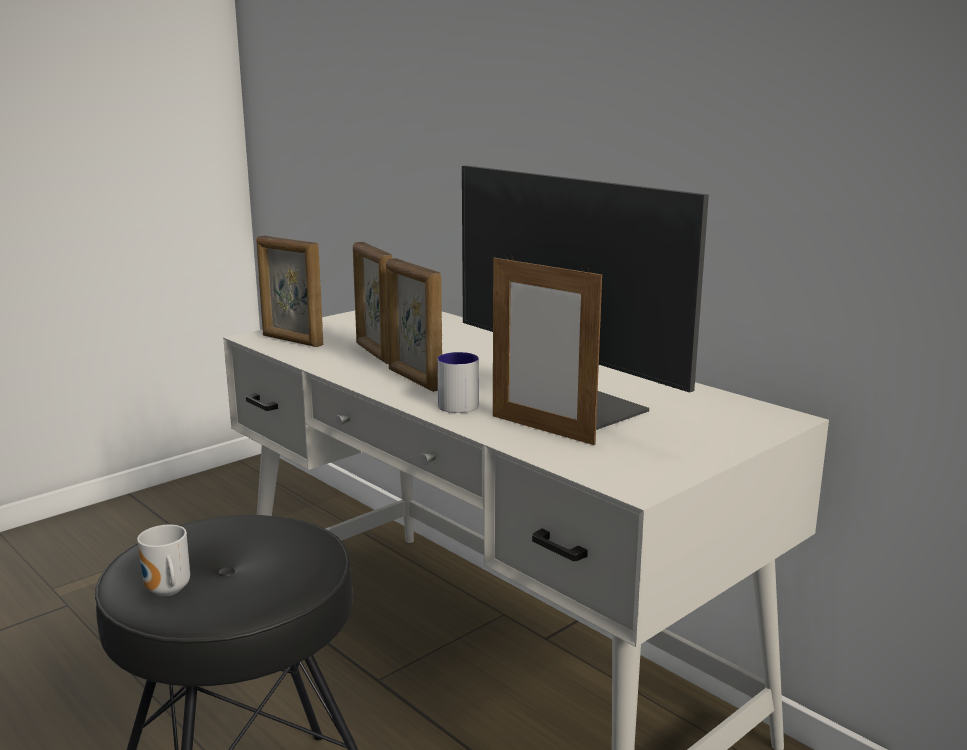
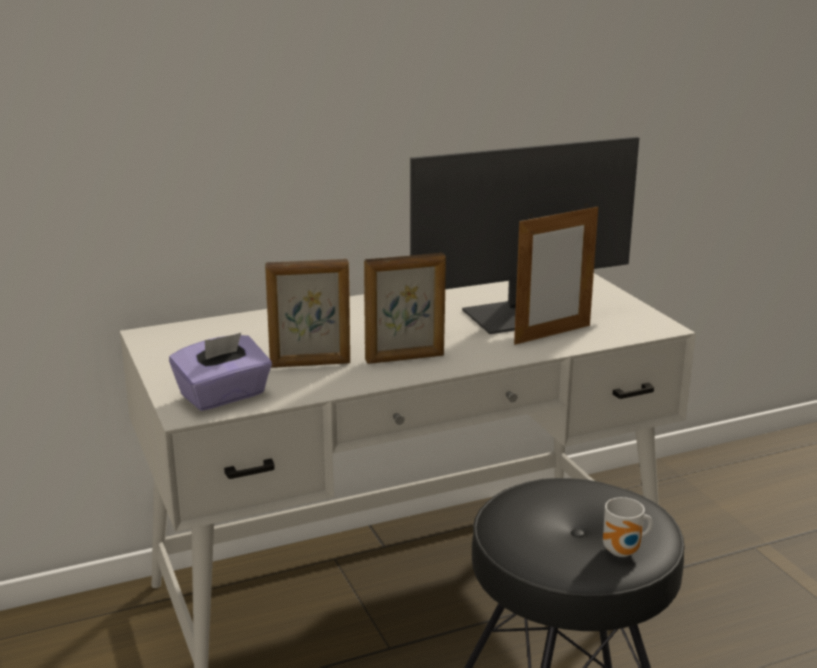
camera: 70 degrees left, 5 degrees up
picture frame [256,235,323,347] -> purple tissue box [169,333,272,411]
mug [437,352,479,413] -> none

